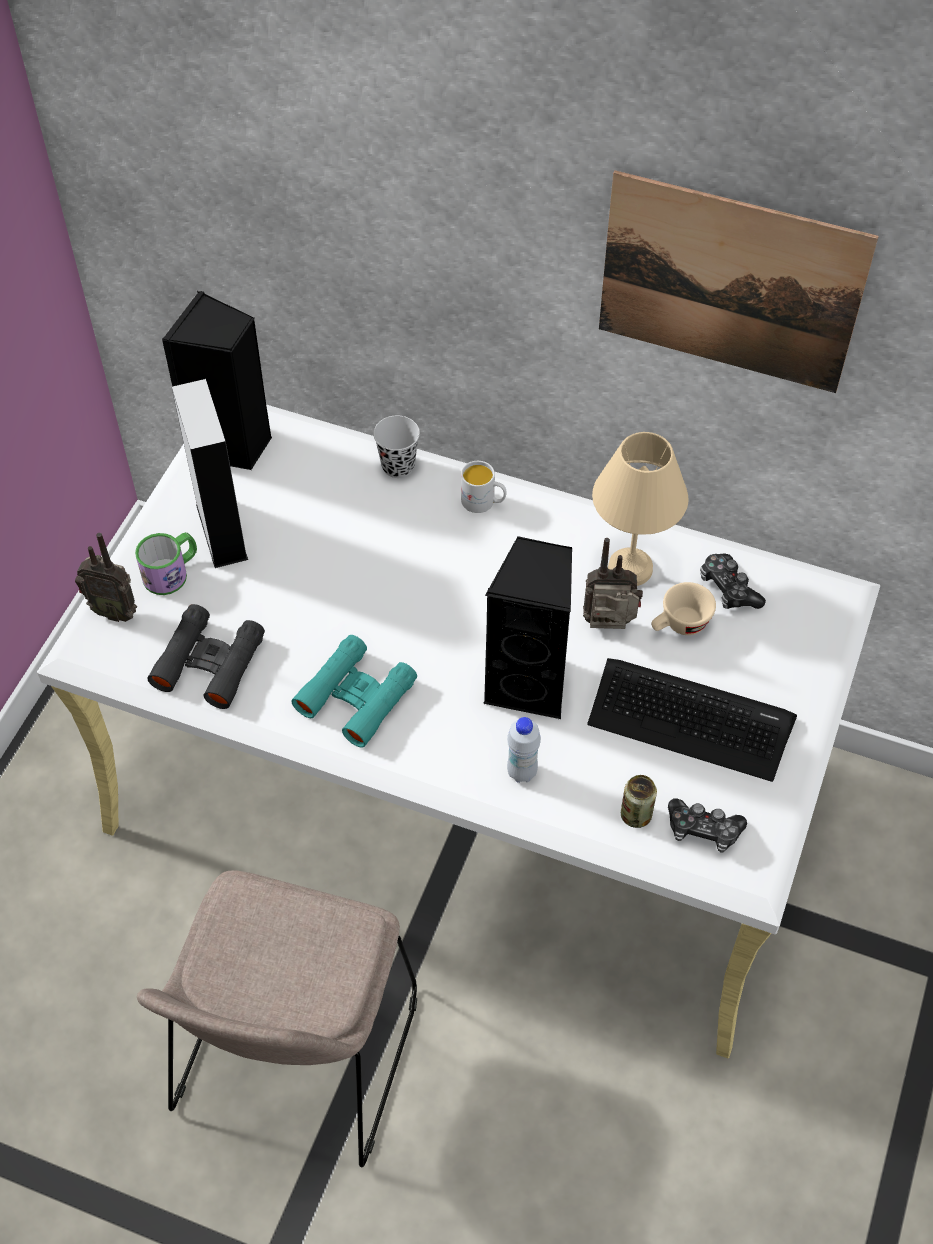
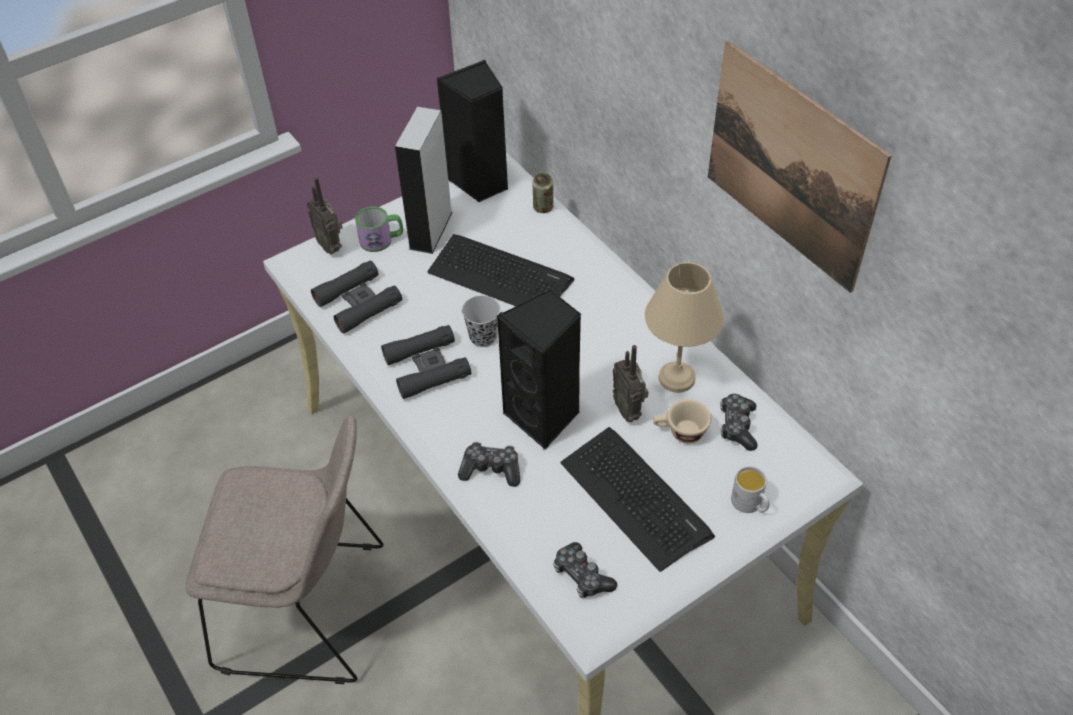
camera: 35 degrees right, 5 degrees down
beige chair [137,870,417,1167] -> beige chair turned 135 degrees counterclockwise [186,415,383,684]
turquoise binoculars [292,635,417,748] -> black binoculars [381,325,471,399]
black cup [373,416,420,478] -> black cup moved to [462,295,500,347]
white mug [461,461,507,513] -> white mug moved to [731,466,770,513]
white bottle [507,717,541,783] -> game controller [458,442,520,487]
radio [583,538,643,629] -> radio turned 150 degrees counterclockwise [613,345,649,422]
can [621,775,657,828] -> can moved to [533,173,554,213]
none -> keyboard [427,234,574,306]

